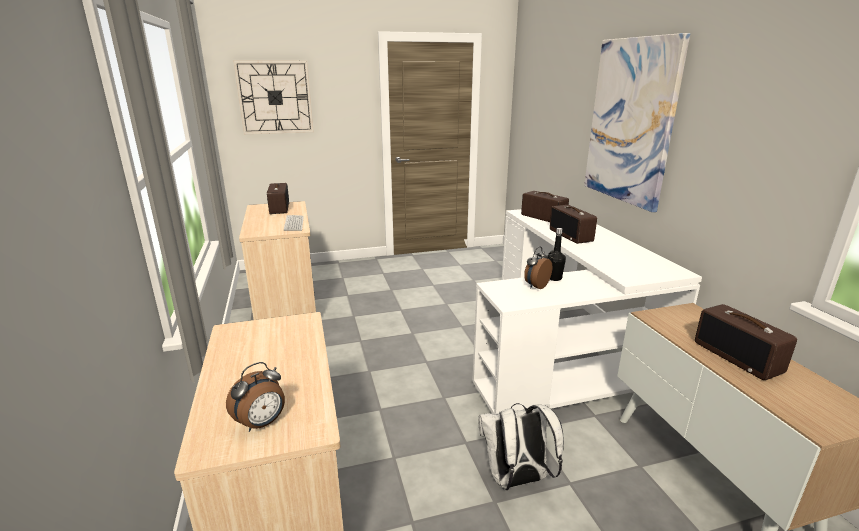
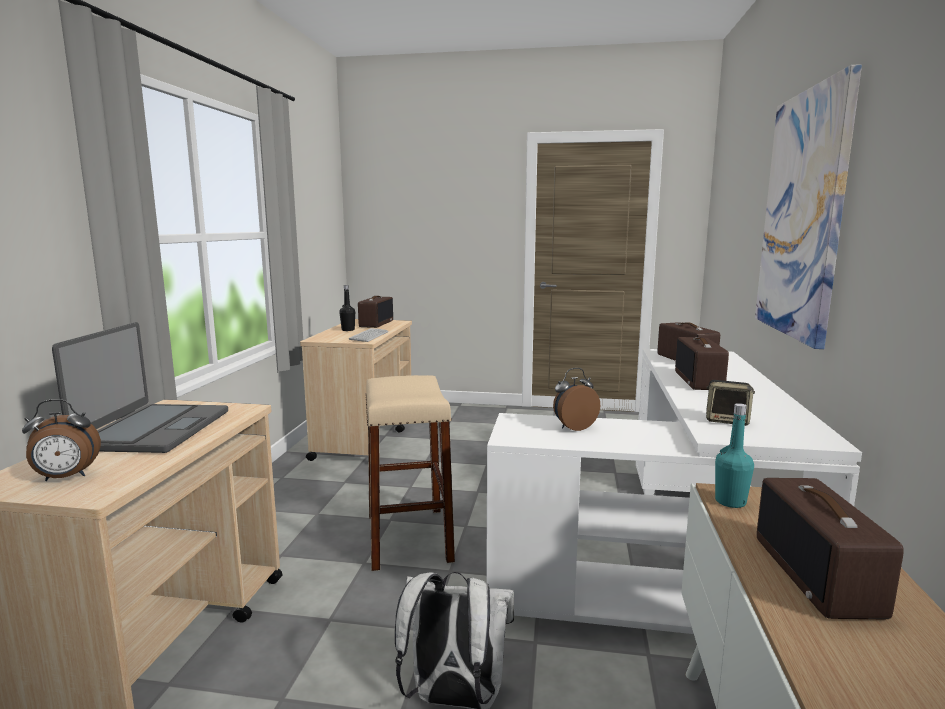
camera: 25 degrees right, 10 degrees down
wall clock [233,60,314,134] -> none
black bottle [547,228,566,281] -> black bottle moved to [339,285,355,331]
none -> laptop [52,322,228,453]
none -> beige stool [366,375,455,571]
none -> speaker [706,380,755,426]
none -> turquoise bottle [715,403,754,508]

